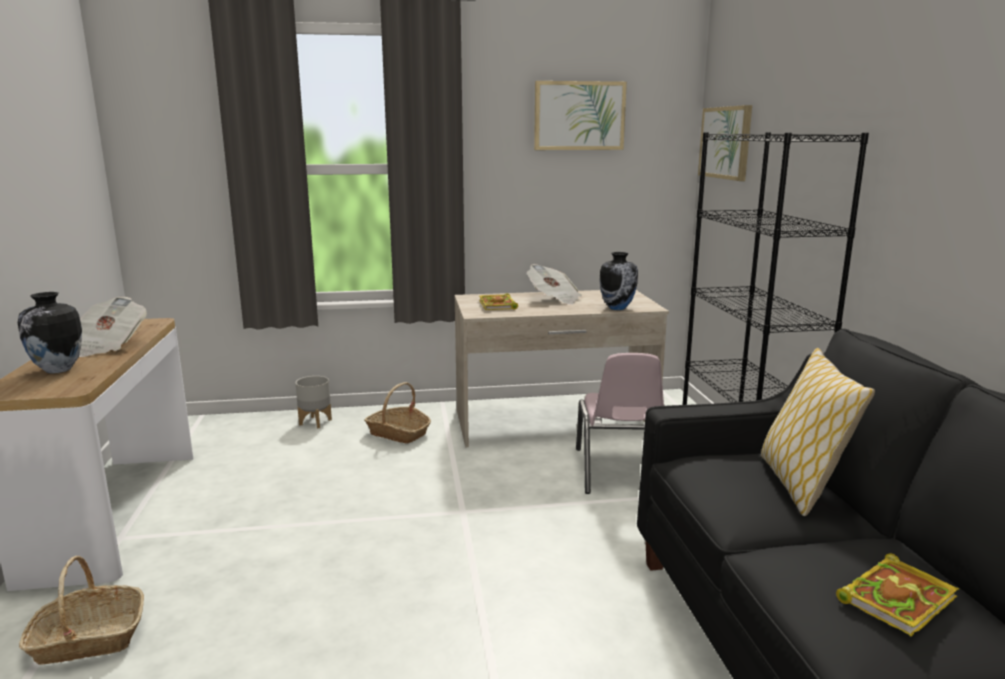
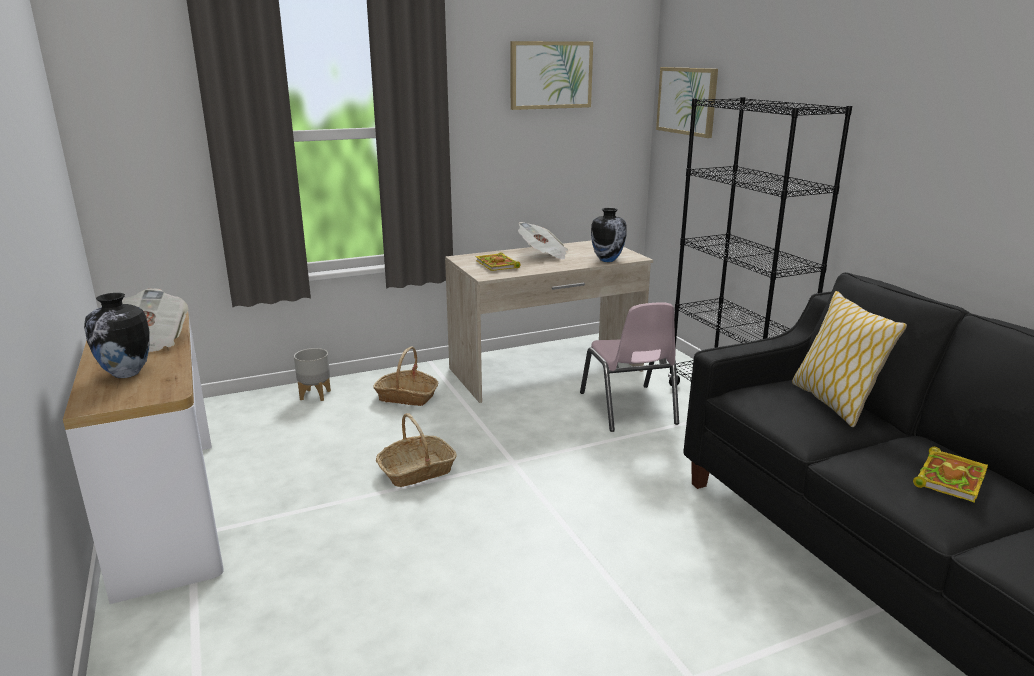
camera: 15 degrees left, 5 degrees up
basket [19,556,144,665] -> basket moved to [376,413,457,487]

